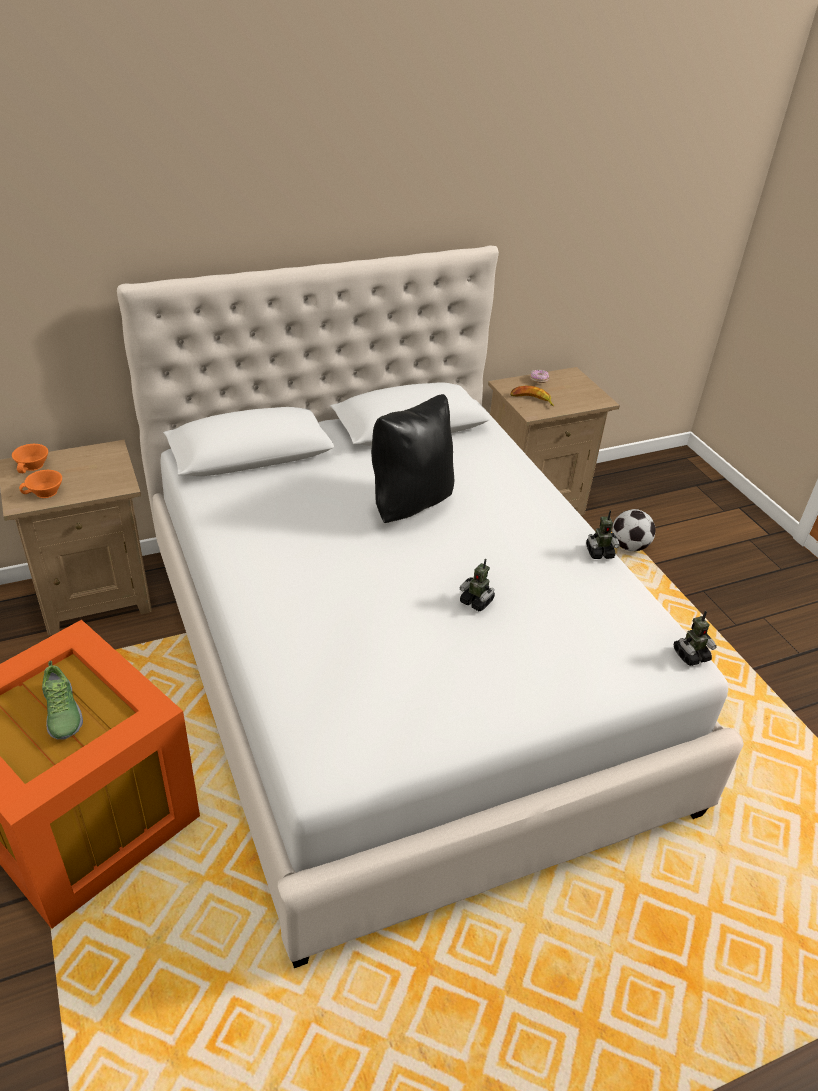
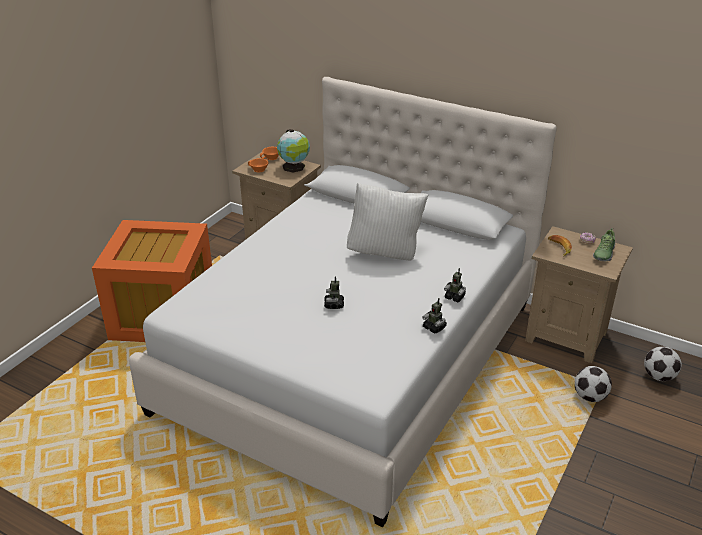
camera: 55 degrees right, 5 degrees down
shoe [42,661,83,740] -> shoe moved to [593,228,615,262]
black pillow [371,394,454,523] -> white pillow [347,183,428,260]
toy robot [674,611,717,666] -> toy robot moved to [444,268,466,302]
none -> globe [277,129,310,173]
none -> football [644,347,682,381]

